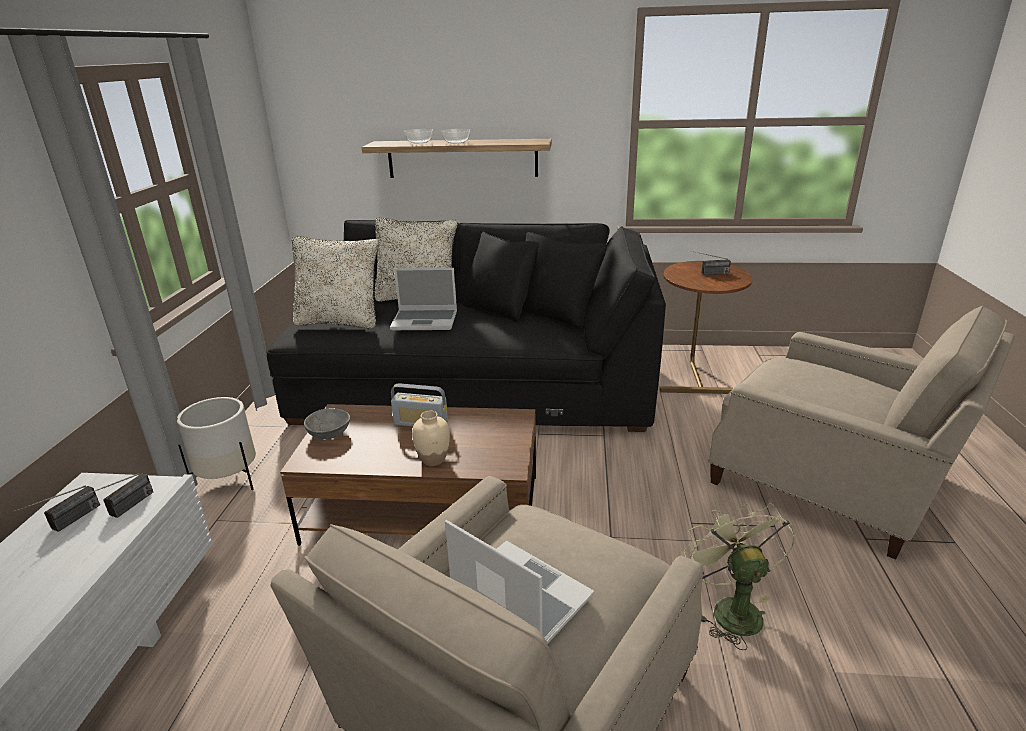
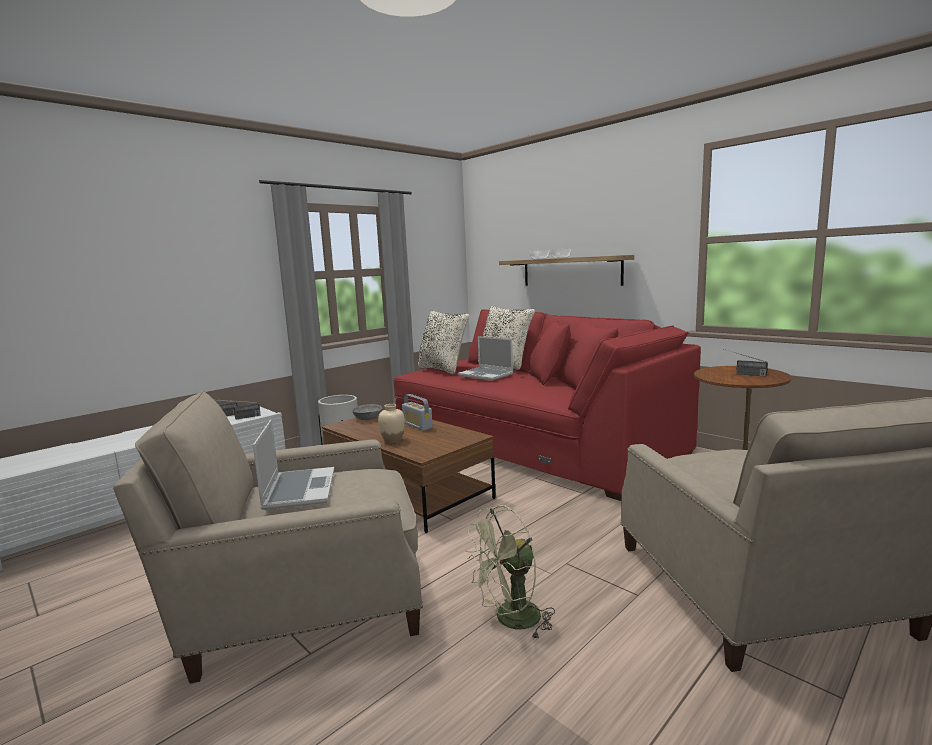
camera: 40 degrees right, 15 degrees down
black sofa [266,220,666,432] -> red sofa [393,309,701,501]
green fan [684,500,796,650] -> green fan turned 150 degrees counterclockwise [465,505,555,638]

